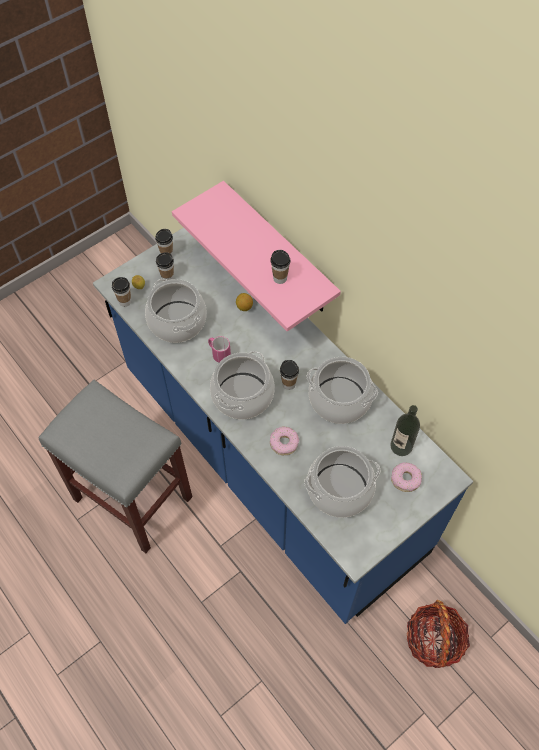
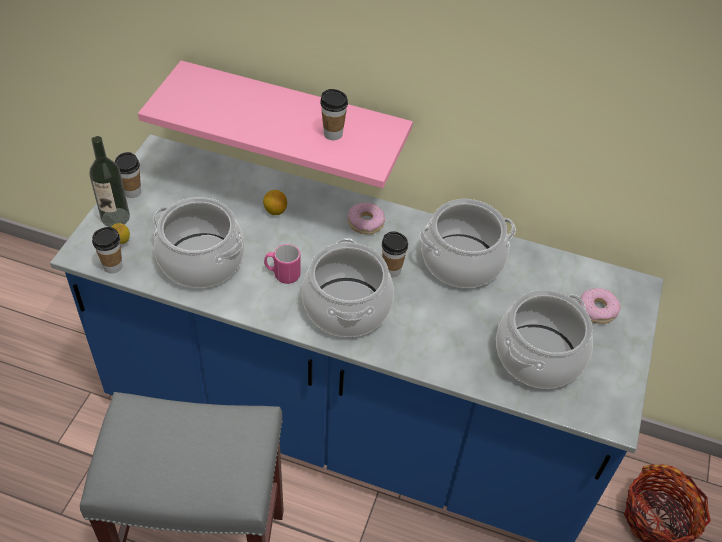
camera: 35 degrees left, 10 degrees down
cup [156,252,174,280] -> none
donut [270,427,299,455] -> donut moved to [347,202,385,234]
bottle [390,405,420,456] -> bottle moved to [89,136,130,227]

